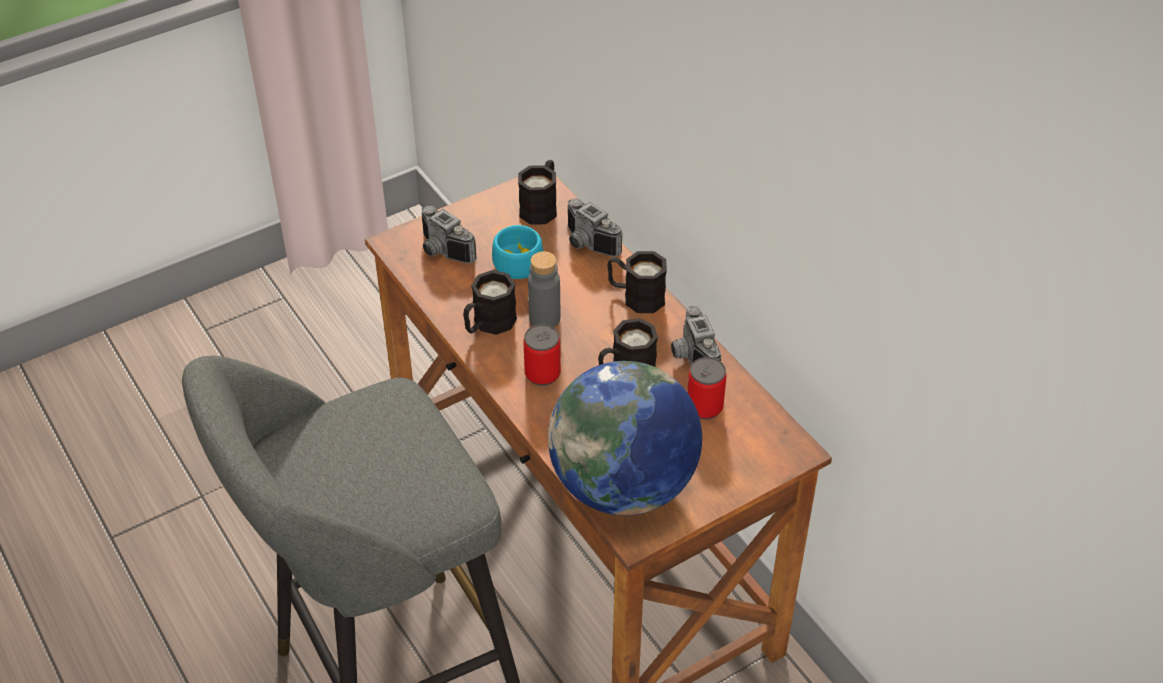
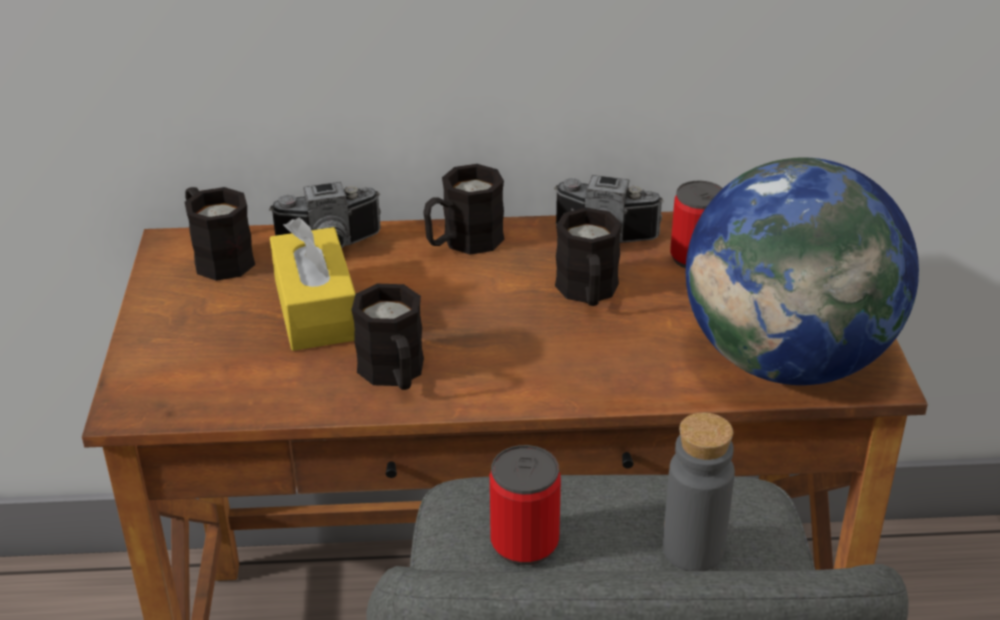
camera: 60 degrees left, 10 degrees down
camera [421,206,477,264] -> none
turquoise cup [492,225,543,279] -> yellow tissue box [270,218,356,351]
can [524,324,561,386] -> can moved to [490,445,561,565]
grey bottle [528,251,560,327] -> grey bottle moved to [663,412,735,571]

